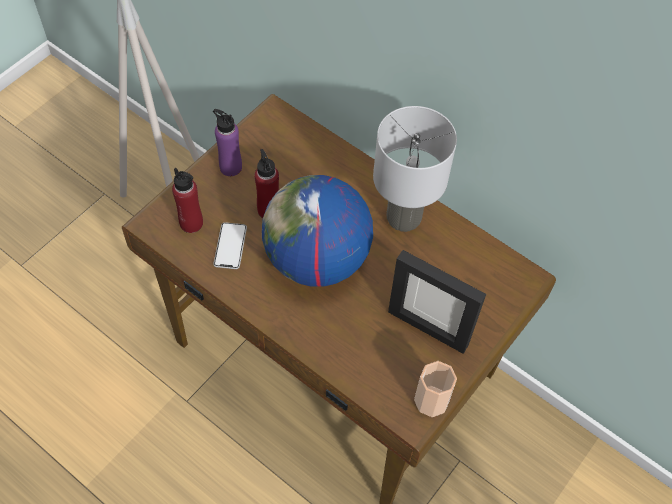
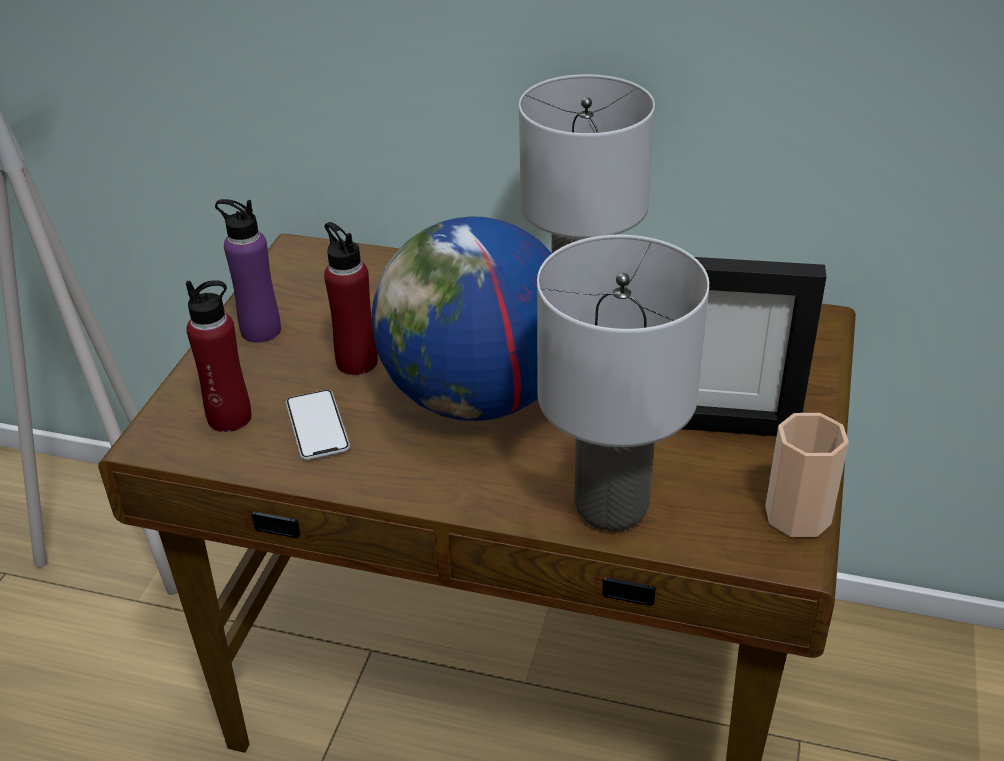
camera: 20 degrees left, 20 degrees down
none -> white table lamp [537,234,709,531]

